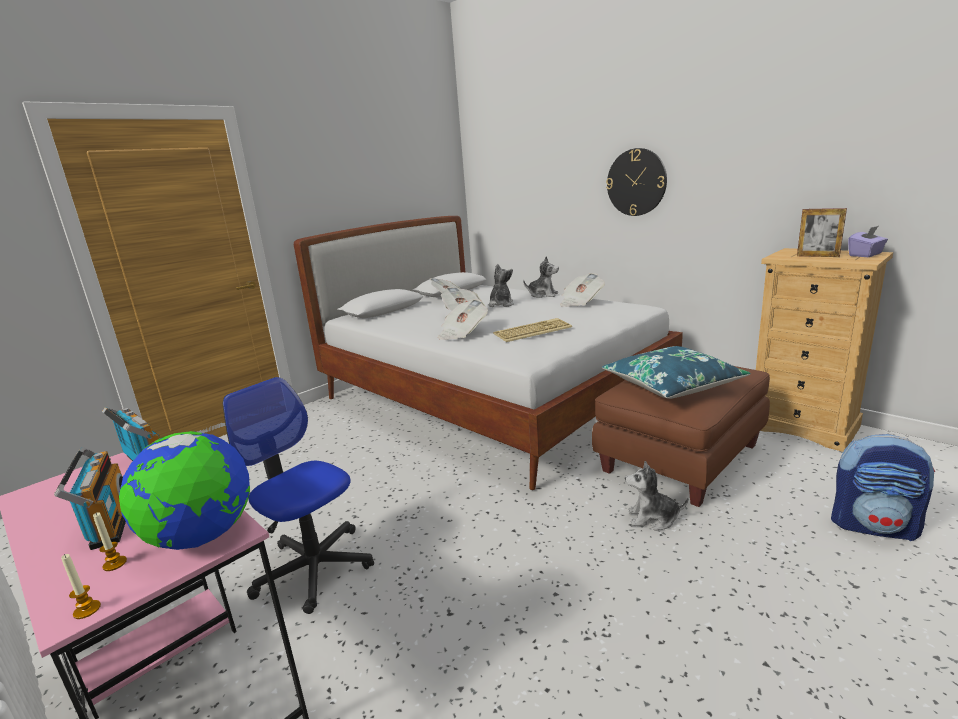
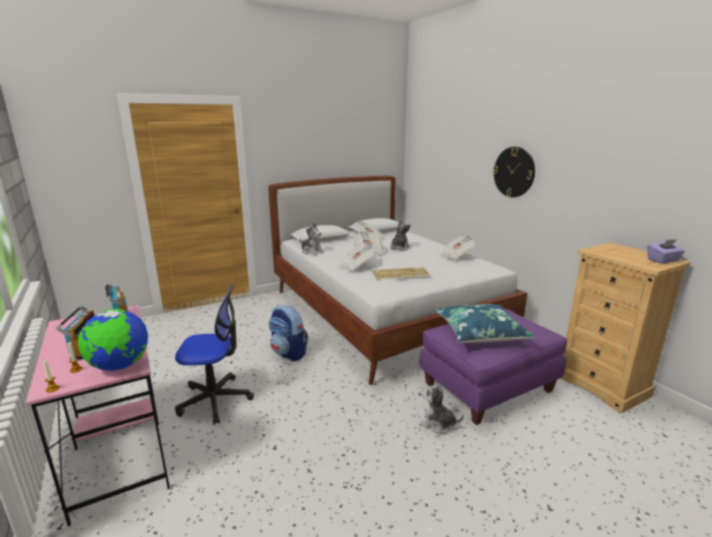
camera: 15 degrees right, 0 degrees up
office chair [223,377,374,614] -> office chair turned 120 degrees clockwise [175,285,254,425]
plush toy [523,256,559,298] -> plush toy moved to [300,223,324,255]
brown ottoman [592,366,770,507] -> purple ottoman [419,309,567,425]
picture frame [797,208,847,257] -> none
backpack [831,434,935,541] -> backpack moved to [269,305,308,361]

